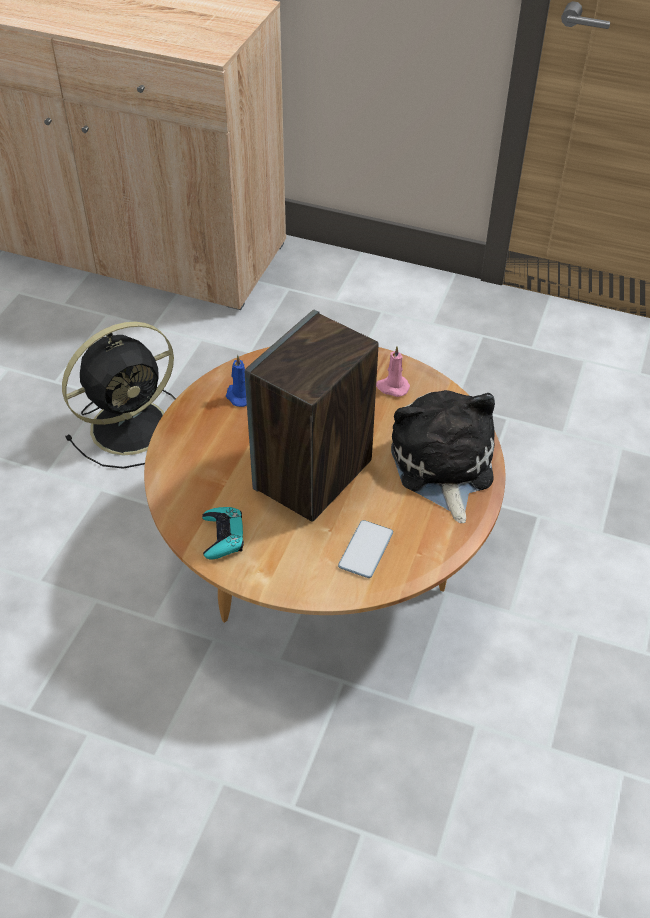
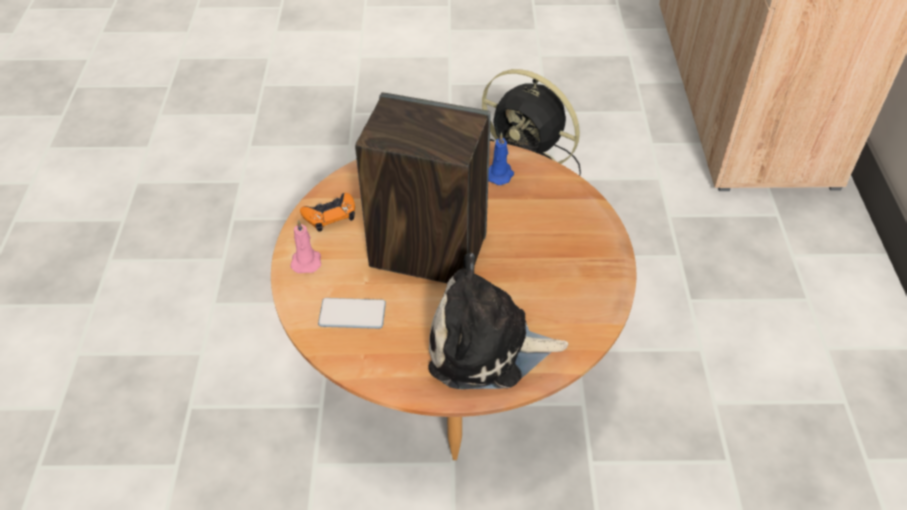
camera: 70 degrees right, 0 degrees up
turquoise game controller [202,507,244,559] -> orange game controller [300,193,355,232]
pink candle [376,346,410,397] -> pink candle moved to [290,220,321,273]
plush toy [391,390,495,523] -> plush toy turned 150 degrees counterclockwise [428,253,569,389]

